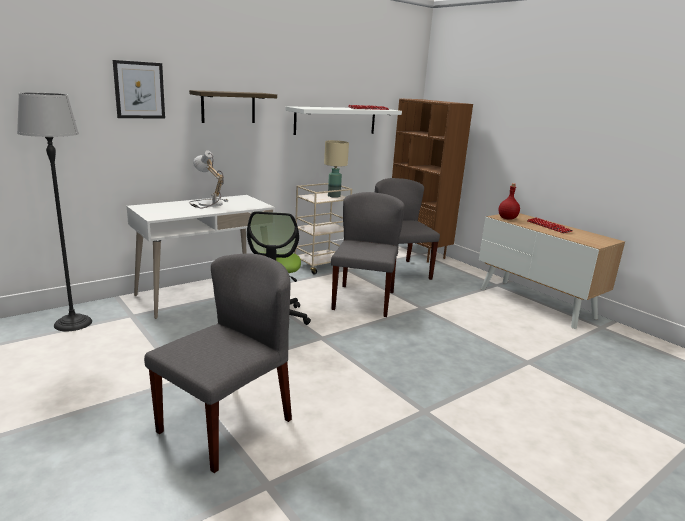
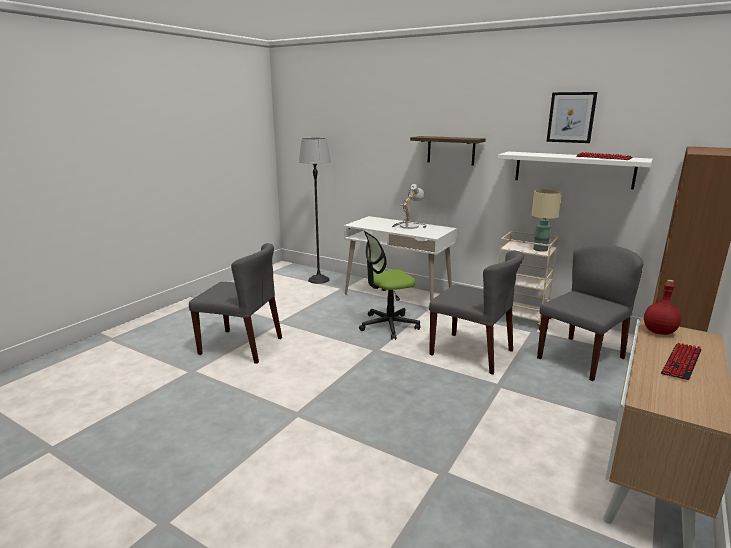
camera: 70 degrees right, 0 degrees up
picture [113,60,165,118] -> picture moved to [546,92,598,143]
grey chair [331,192,405,317] -> grey chair turned 45 degrees clockwise [429,250,524,375]

